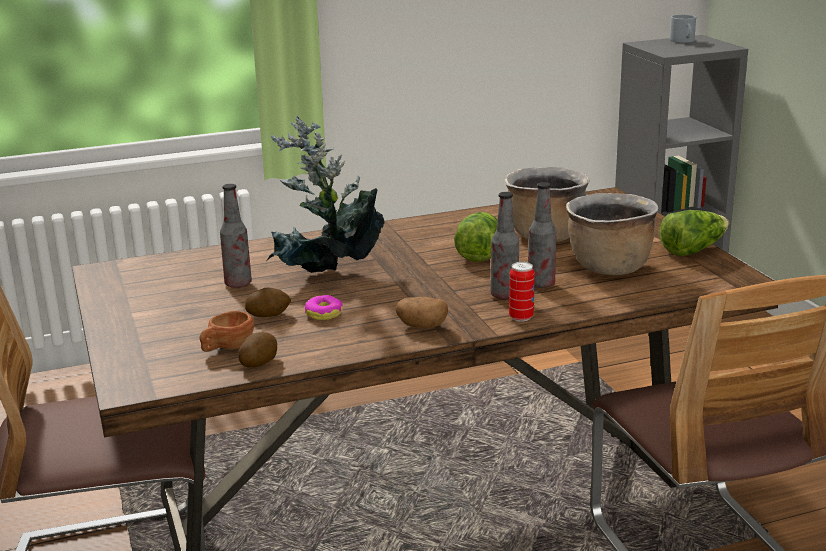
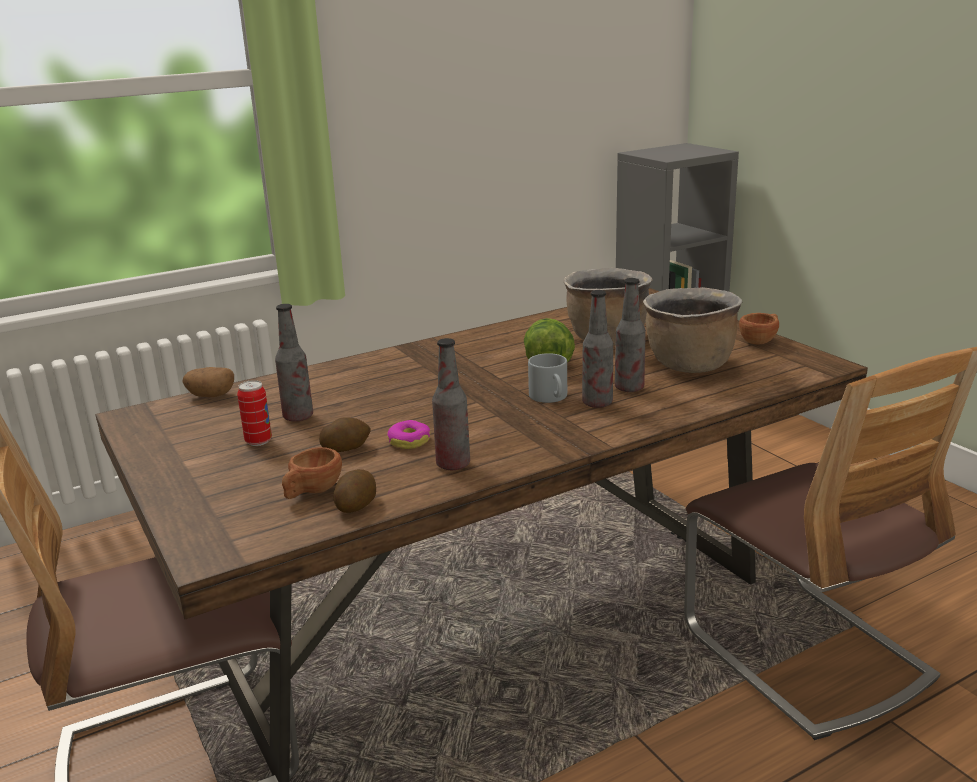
camera: 10 degrees left, 0 degrees up
potted plant [267,116,385,273] -> none
potato [396,297,448,328] -> potato moved to [182,367,234,397]
can [509,262,535,322] -> can moved to [237,380,272,446]
lettuce [659,210,729,256] -> brown cup [739,313,779,344]
grey mug [670,15,696,43] -> grey mug moved to [528,353,567,403]
none -> bottle [432,338,470,470]

